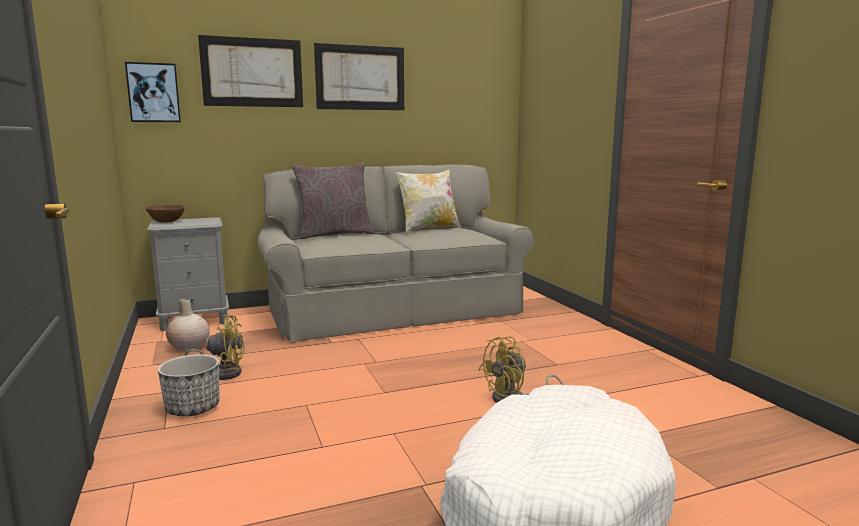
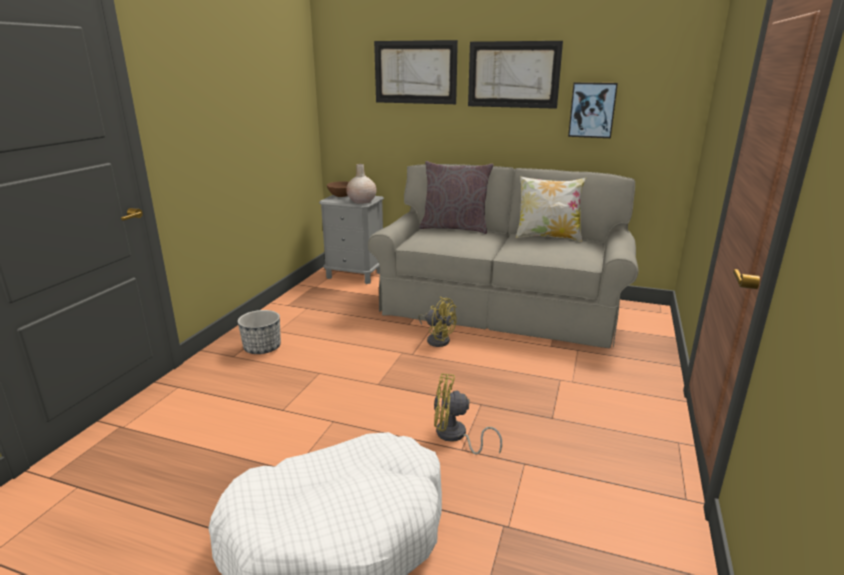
camera: 40 degrees right, 10 degrees up
picture [125,62,181,122] -> picture moved to [568,82,618,138]
beige vase [166,298,210,351] -> beige vase moved to [346,164,377,204]
yellow fan [185,315,245,380] -> yellow fan moved to [418,297,457,347]

